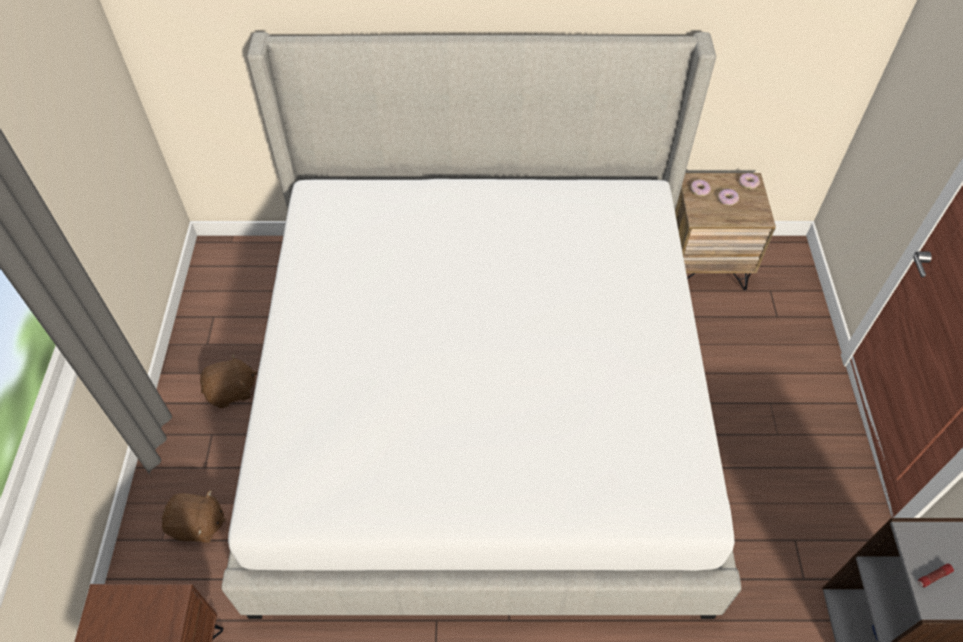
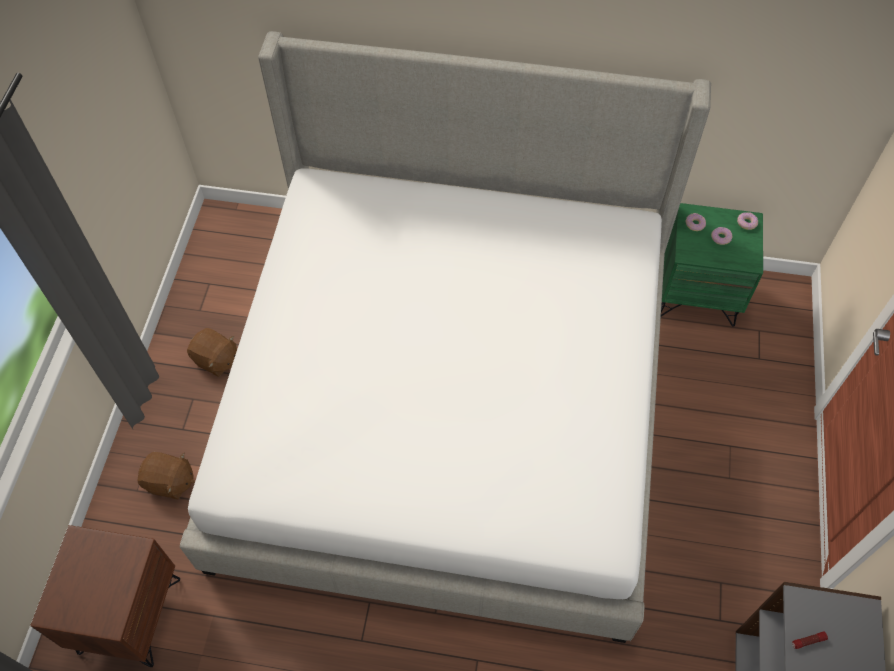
camera: 10 degrees right, 5 degrees up
brown plush toy [200,354,257,408] -> brown plush toy turned 45 degrees clockwise [187,328,237,377]
brown nightstand [675,173,776,290] -> green nightstand [661,203,763,326]

